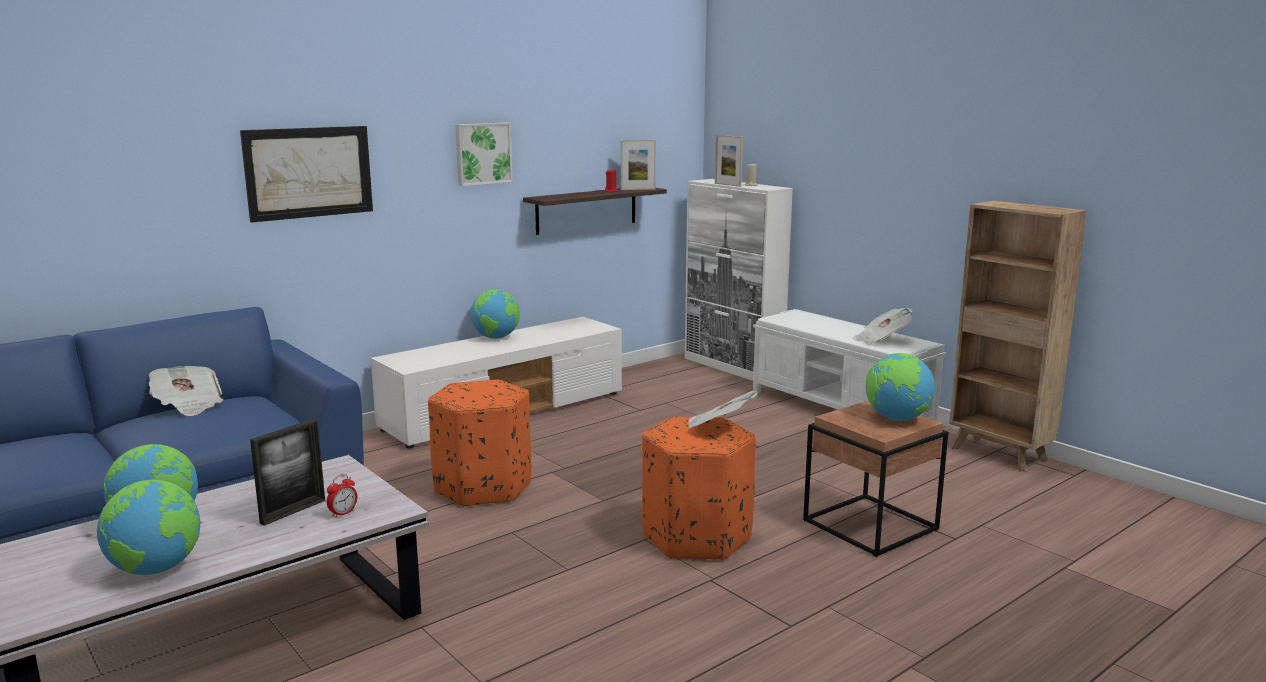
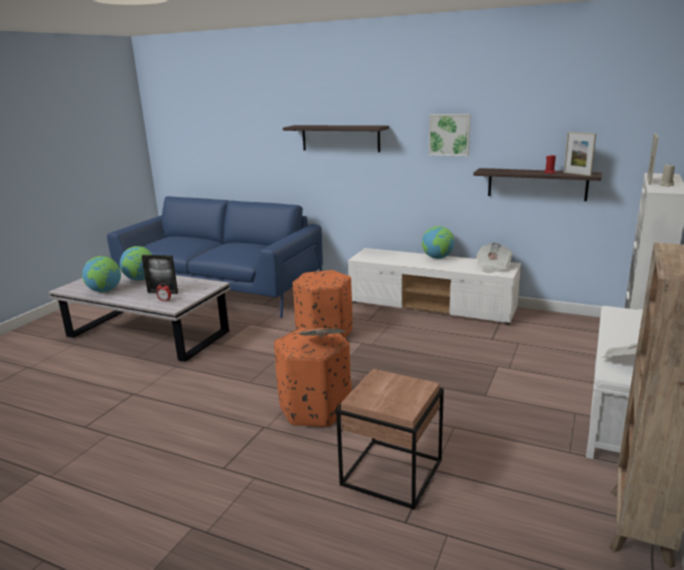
camera: 65 degrees right, 5 degrees up
newspaper [149,366,223,416] -> newspaper moved to [476,242,513,273]
picture [240,126,373,222] -> shelf [283,125,389,152]
globe [866,353,935,421] -> none

